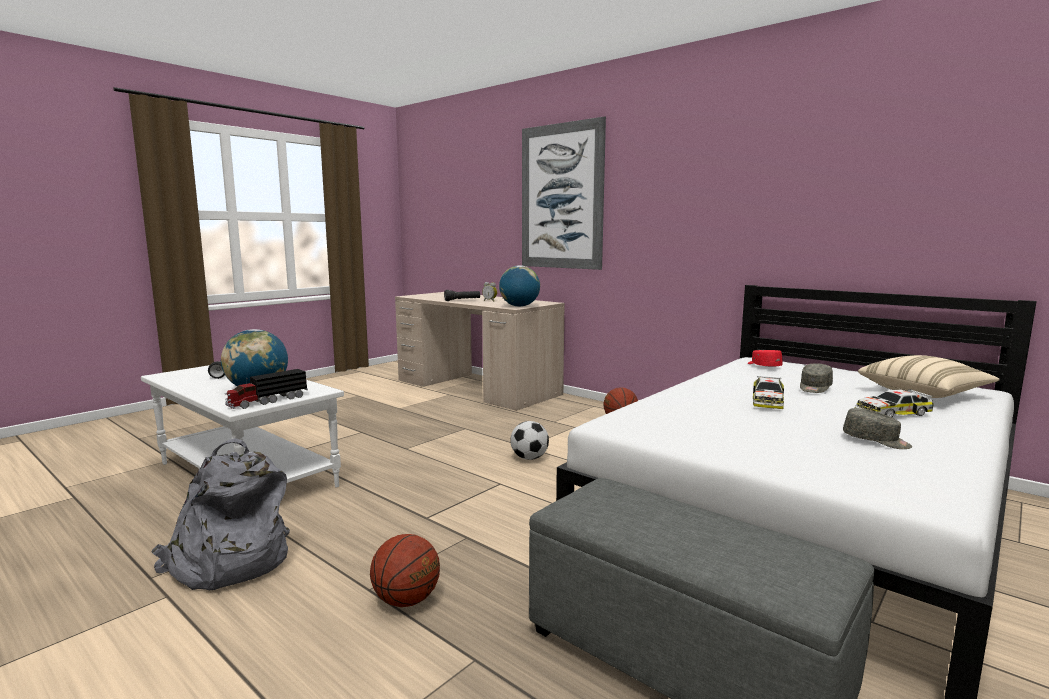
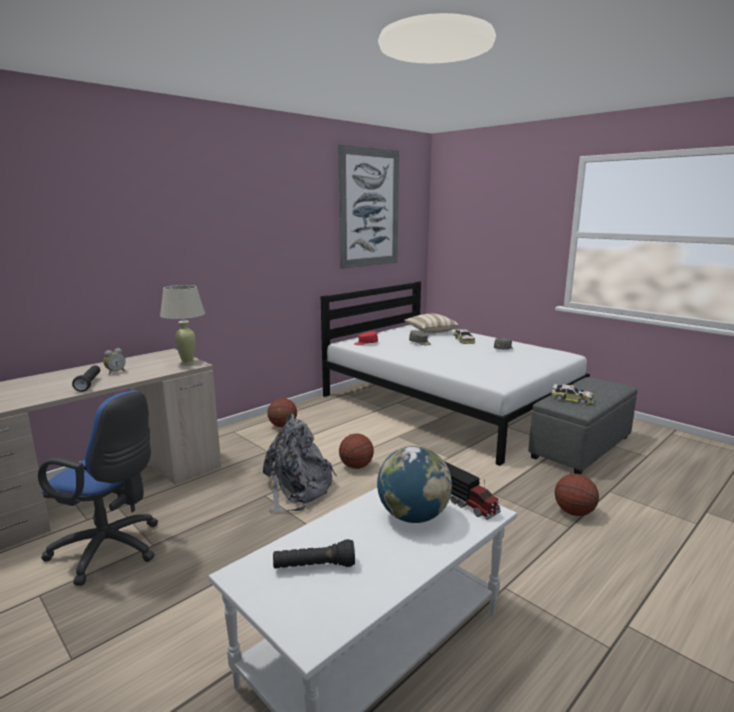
camera: 85 degrees left, 5 degrees up
grey backpack [151,438,290,590] -> grey backpack moved to [263,413,337,512]
globe [499,265,540,307] -> beige table lamp [160,285,205,365]
football [510,421,549,460] -> basketball [339,433,374,469]
picture [522,116,606,270] -> picture moved to [338,144,399,269]
toy car [753,375,784,409] -> toy car moved to [552,384,594,405]
none -> blue office chair [38,391,158,585]

